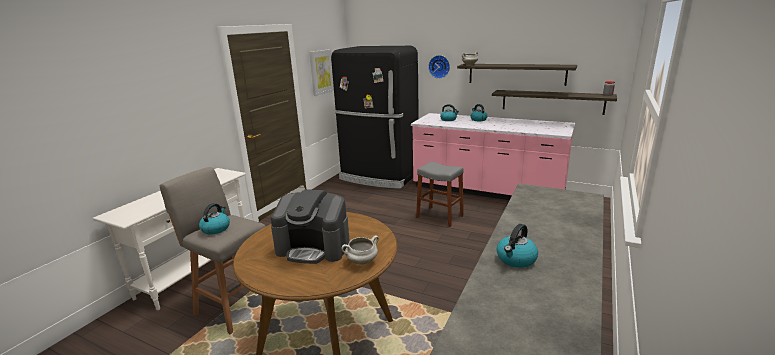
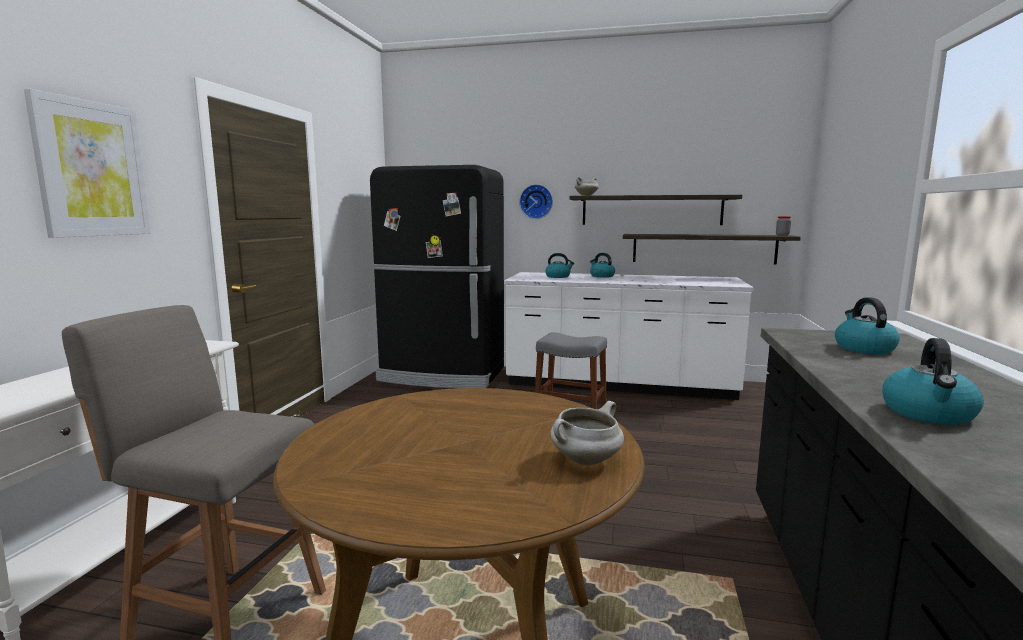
camera: 15 degrees left, 10 degrees down
kettle [199,203,230,235] -> kettle moved to [835,297,900,354]
coffee machine [271,189,350,264] -> none
picture [309,49,334,96] -> picture moved to [24,89,151,238]
pink counter [411,113,575,200] -> white counter [504,272,754,400]

